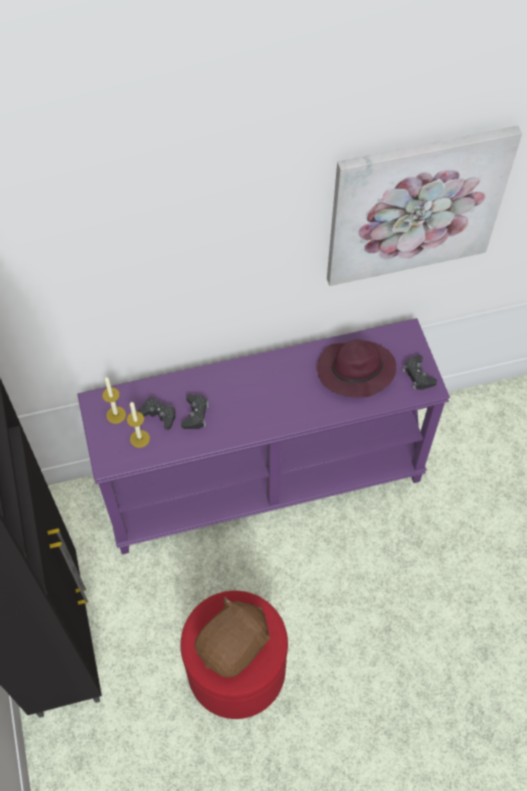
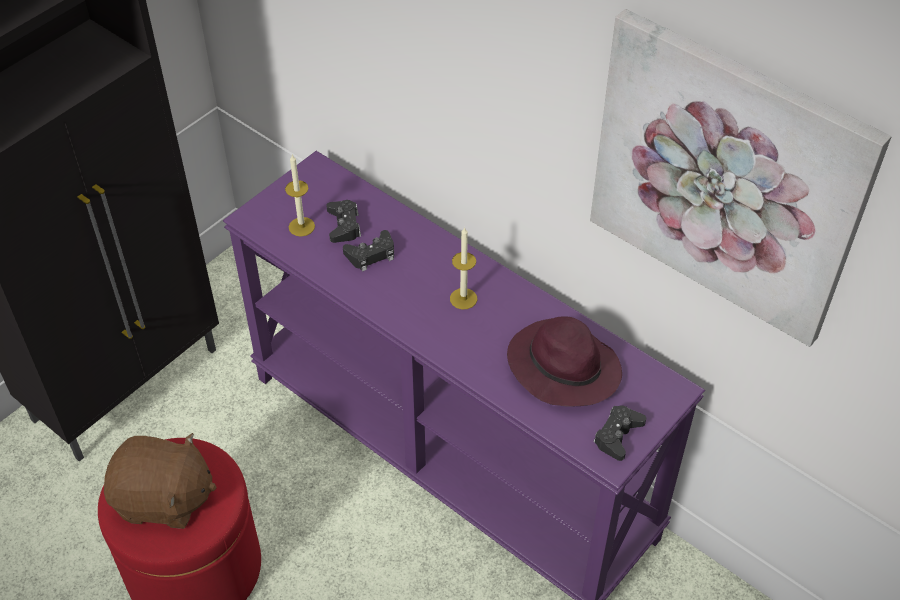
camera: 55 degrees right, 10 degrees down
candle [102,377,126,424] -> candle moved to [450,227,477,309]

